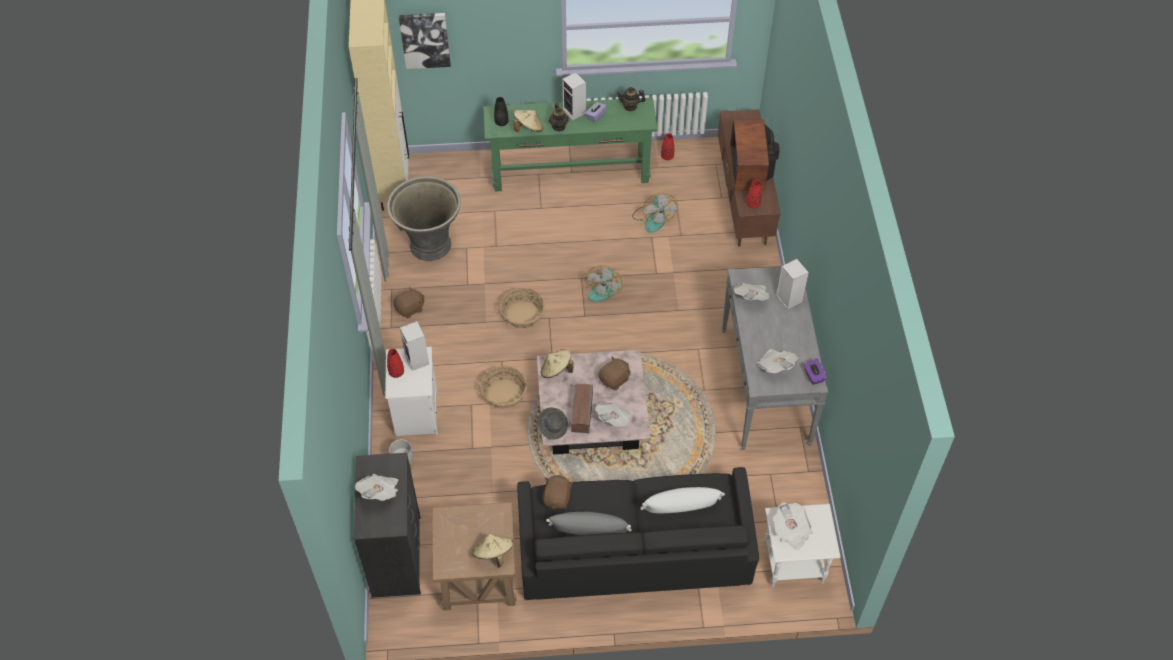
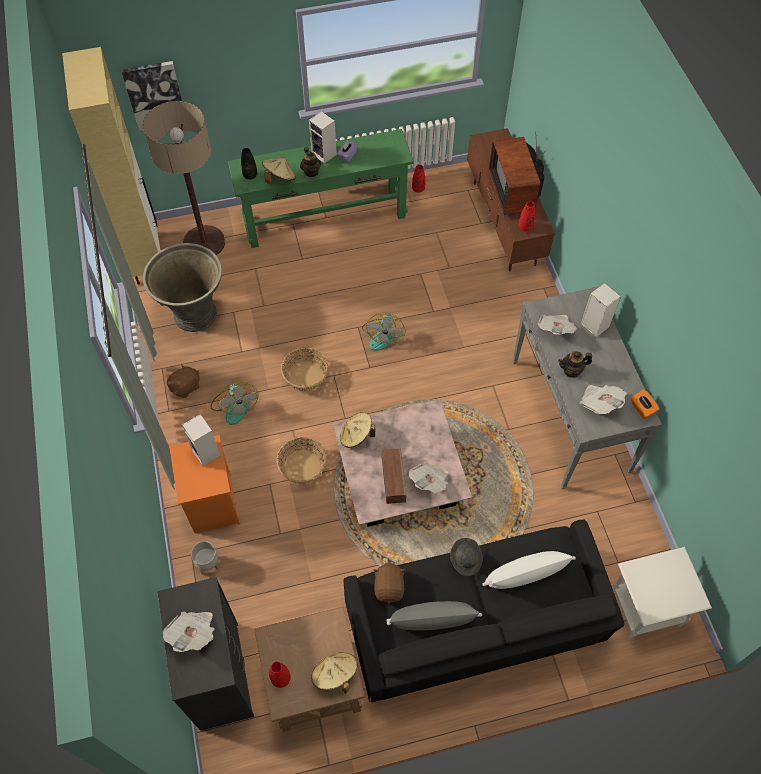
camera: 10 degrees left, 5 degrees up
white nightstand [385,347,438,436] -> orange nightstand [169,435,240,533]
red vase [387,349,404,378] -> red vase moved to [269,662,290,688]
grey hat [538,407,568,440] -> grey hat moved to [450,538,483,576]
brown plush toy [598,356,631,390] -> none
teapot [616,87,646,111] -> teapot moved to [558,351,592,378]
fan [632,193,678,233] -> fan moved to [210,382,259,425]
newspaper [773,502,813,550] -> none
purple tissue box [804,358,827,385] -> orange tissue box [631,389,660,419]
none -> floor lamp [143,101,225,255]

